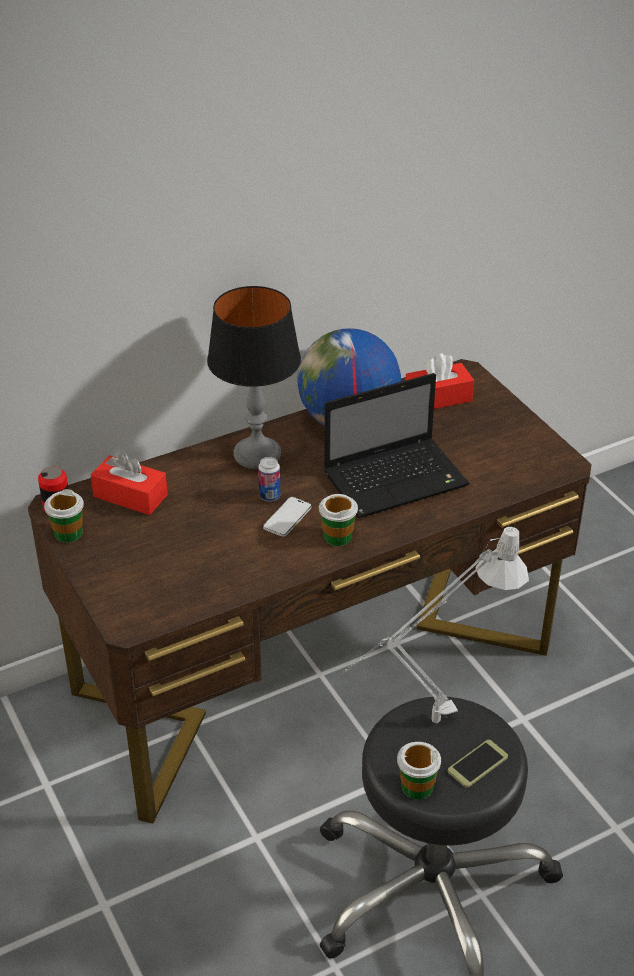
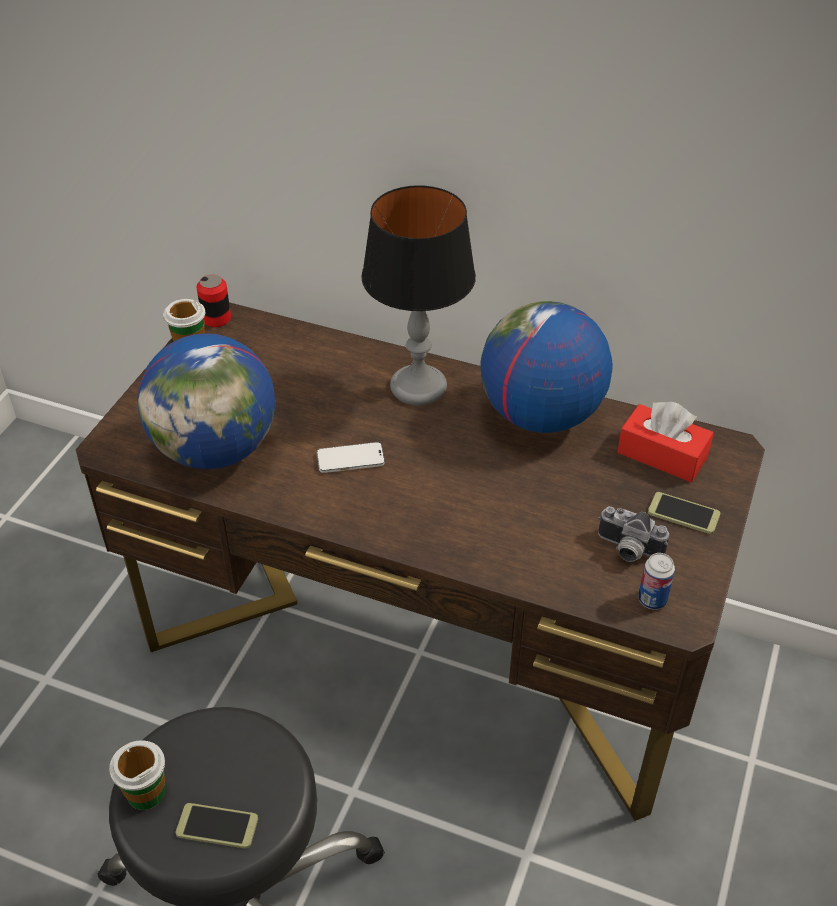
camera: 50 degrees right, 5 degrees up
red tissue box [91,453,168,515] -> none
can [258,457,280,501] -> can moved to [638,553,675,610]
cup [319,494,358,546] -> none
laptop [324,373,470,518] -> none
grey table lamp [337,527,529,723] -> none
none -> globe [138,333,275,469]
none -> camera [598,506,669,562]
none -> phone [648,492,721,534]

